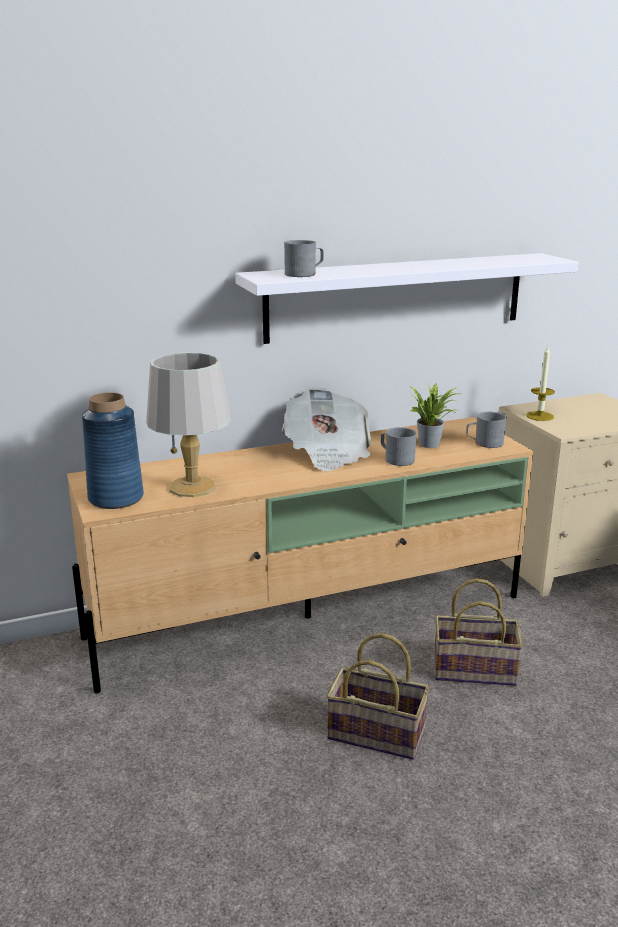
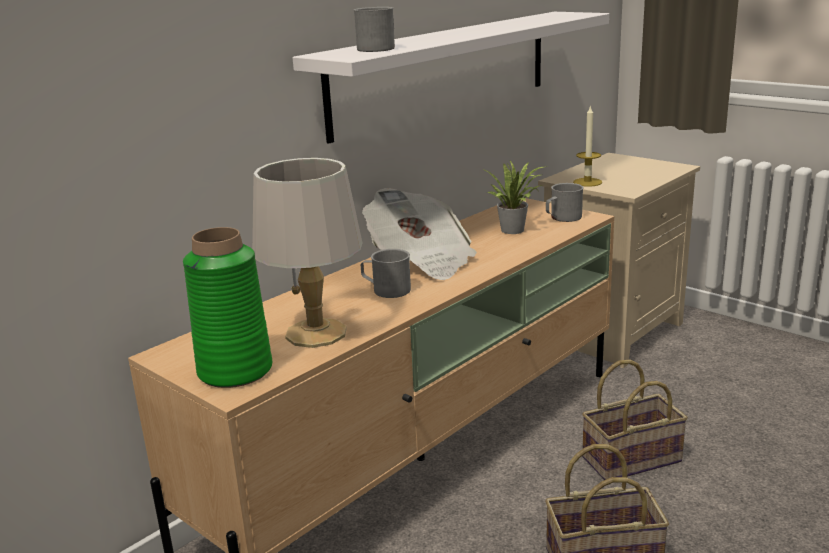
camera: 25 degrees left, 0 degrees up
blue vase [82,393,144,509] -> green vase [183,227,272,388]
grey mug [381,427,417,466] -> grey mug moved to [361,249,411,298]

